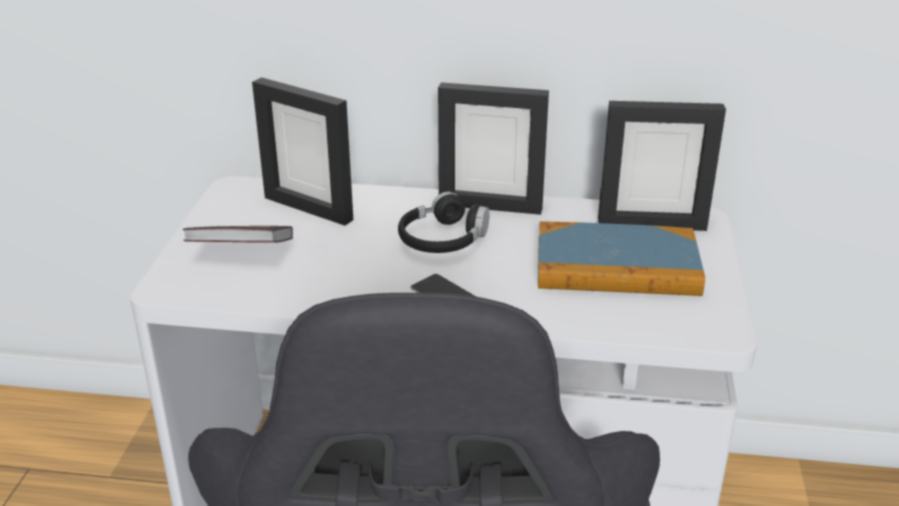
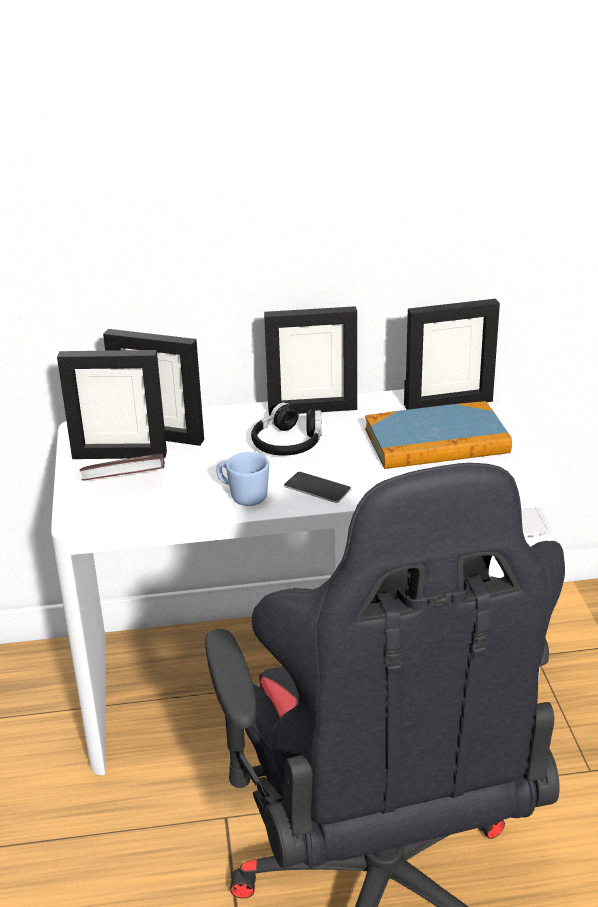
camera: 15 degrees left, 0 degrees up
none -> picture frame [57,350,167,459]
none -> blue mug [216,452,269,506]

